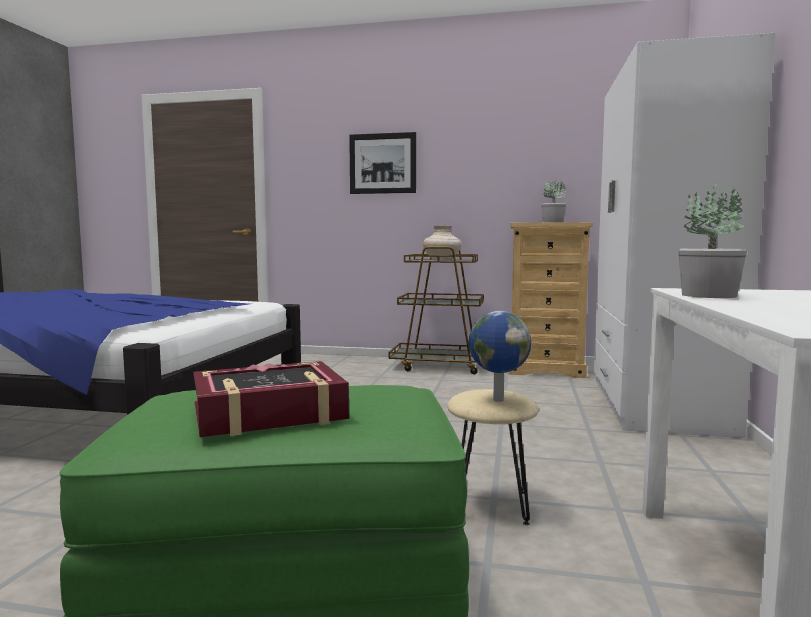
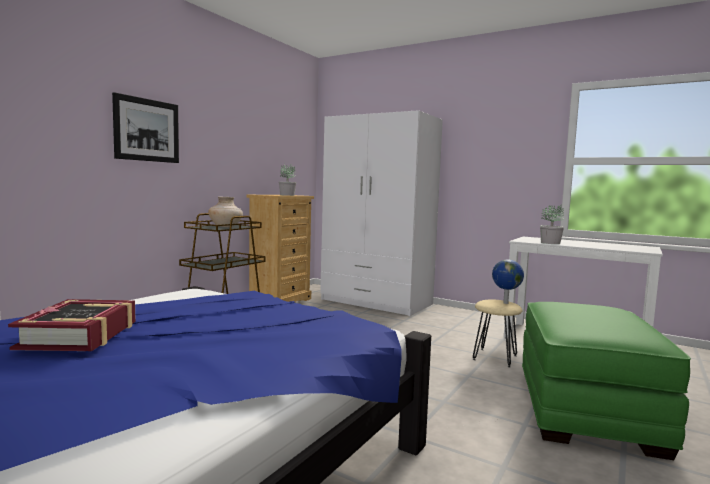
camera: 70 degrees left, 0 degrees up
book [193,361,349,437] -> book moved to [8,299,136,351]

